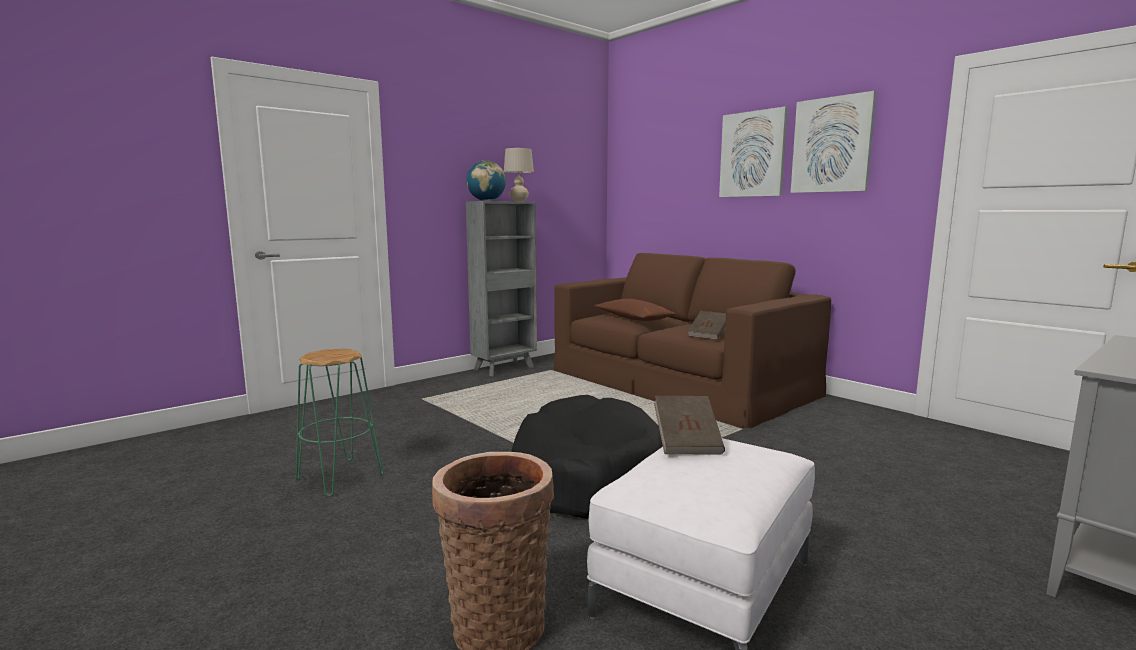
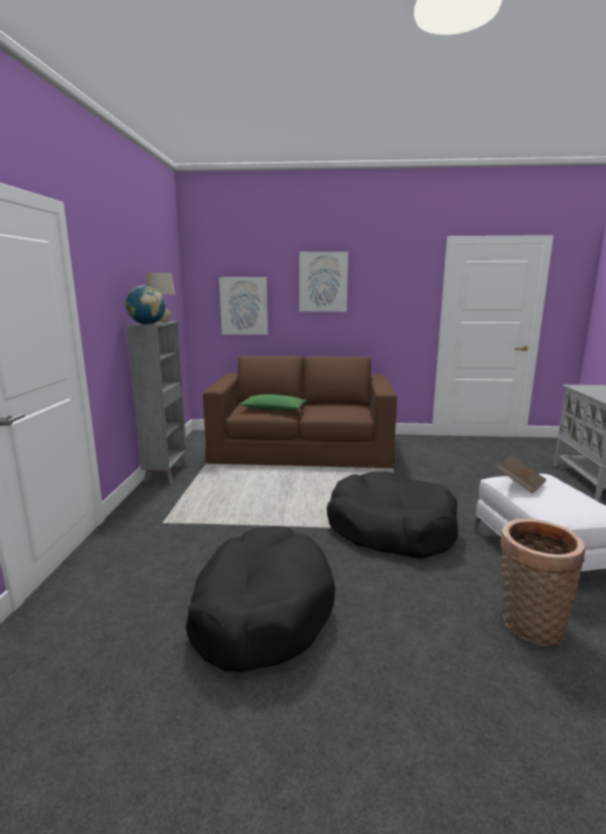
camera: 45 degrees left, 5 degrees up
green stool [296,349,383,496] -> black dog bed [186,526,335,672]
brown pillow [594,299,676,321] -> green pillow [238,394,307,410]
brown book [688,311,726,340] -> none
picture [791,91,876,193] -> picture moved to [219,277,268,335]

